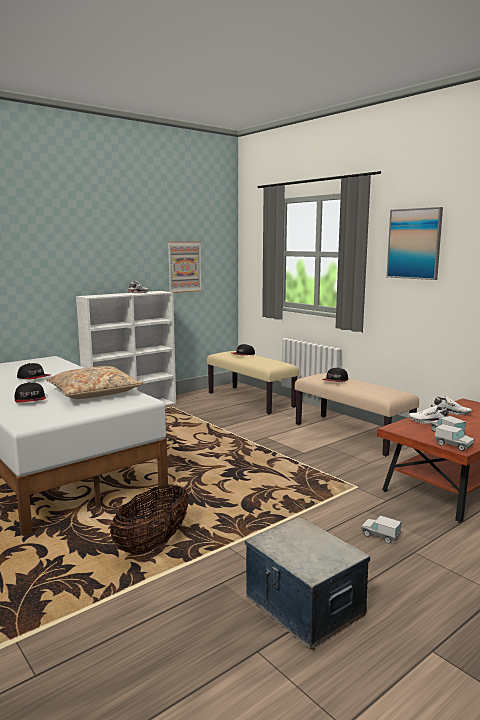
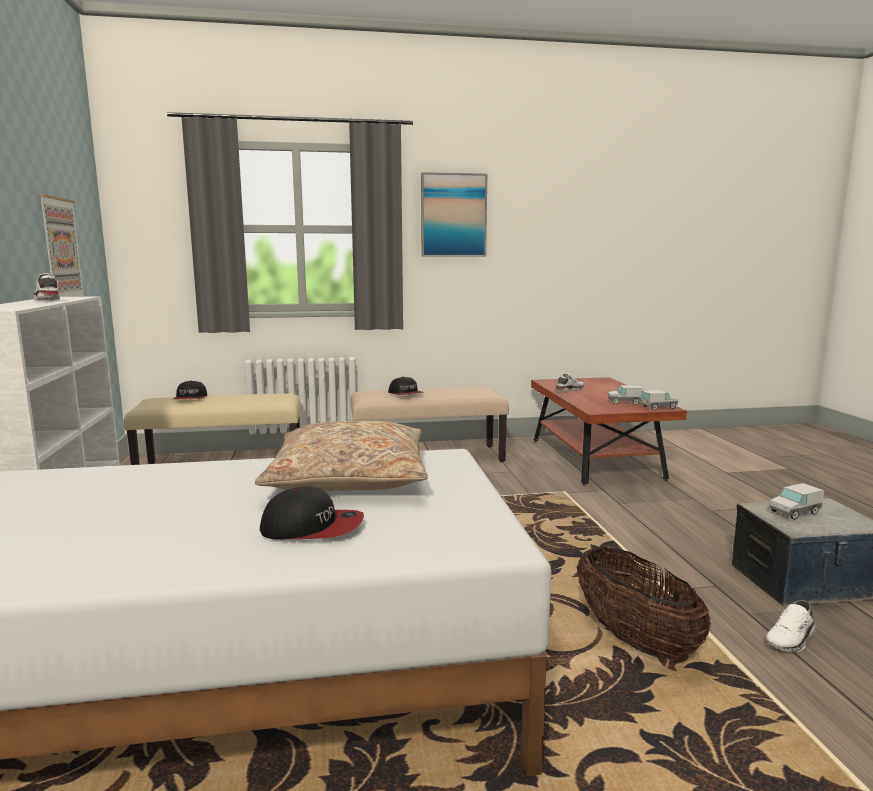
camera: 60 degrees left, 0 degrees up
cap [17,363,50,379] -> none
toy truck [362,516,401,544] -> toy truck moved to [770,483,824,520]
white shoe [408,405,449,424] -> white shoe moved to [766,600,816,652]

